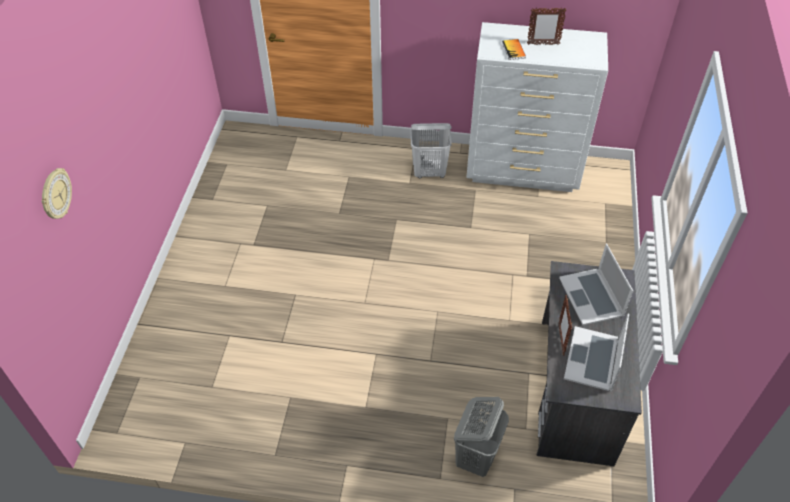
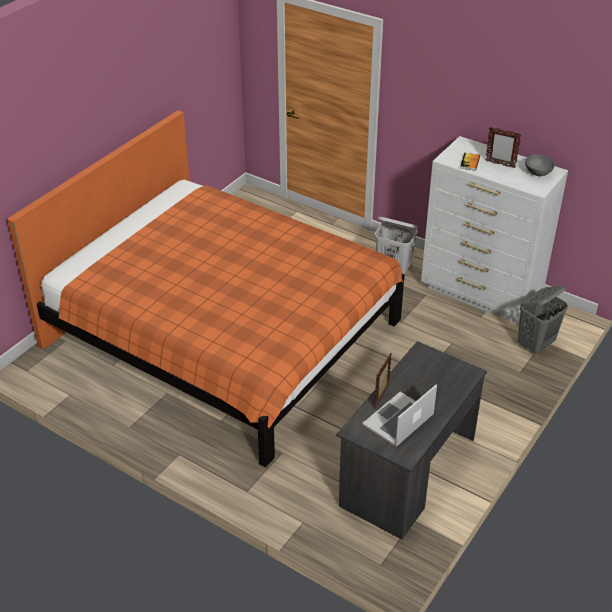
camera: 25 degrees right, 10 degrees down
wall clock [41,168,72,219] -> none
grey laundry basket [454,397,509,477] -> grey laundry basket moved to [518,286,568,354]
laptop [559,243,633,325] -> none
none -> orange bed [7,110,404,467]
none -> grey bowl [525,155,555,176]

